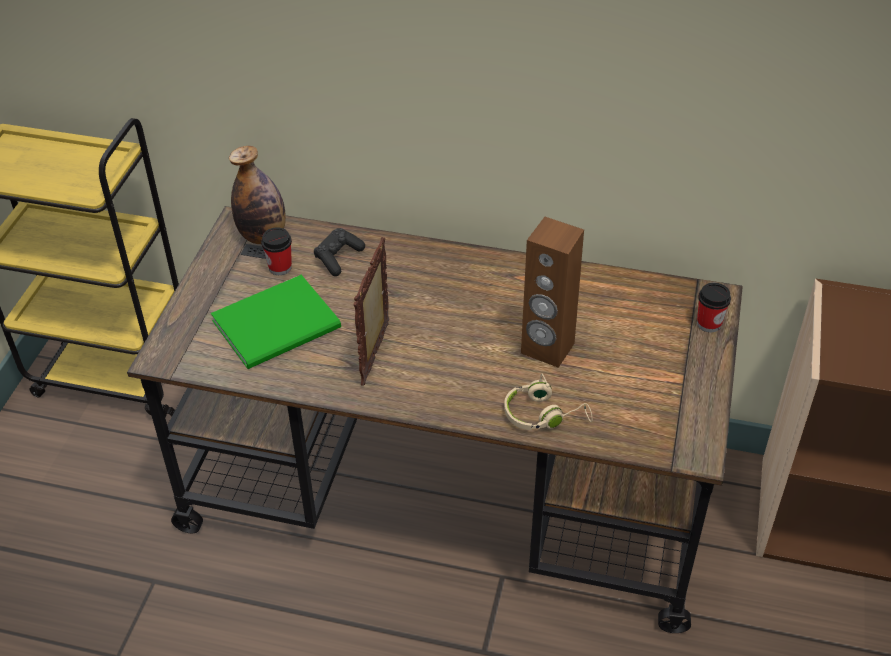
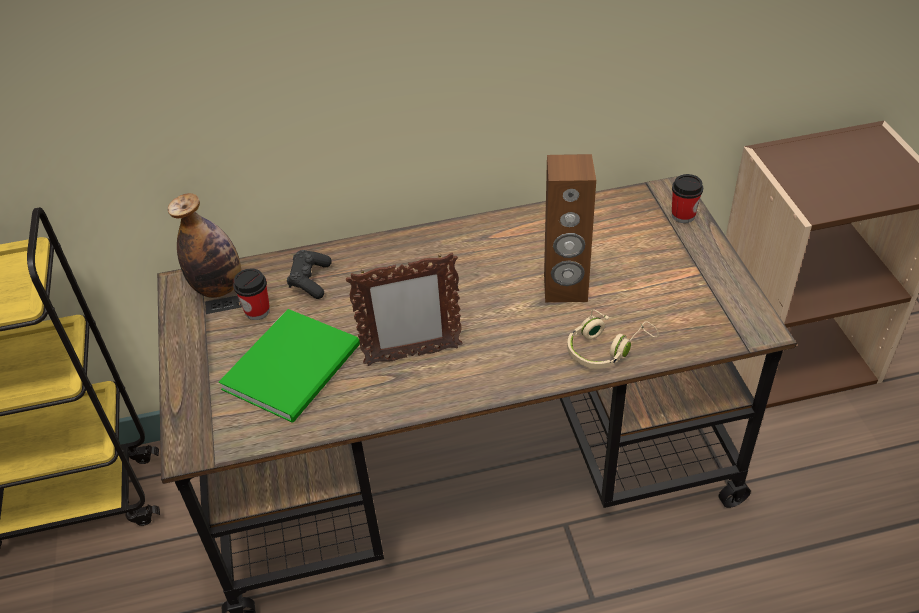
camera: 25 degrees left, 0 degrees up
picture frame [353,237,389,386] -> picture frame turned 90 degrees counterclockwise [346,253,463,366]

